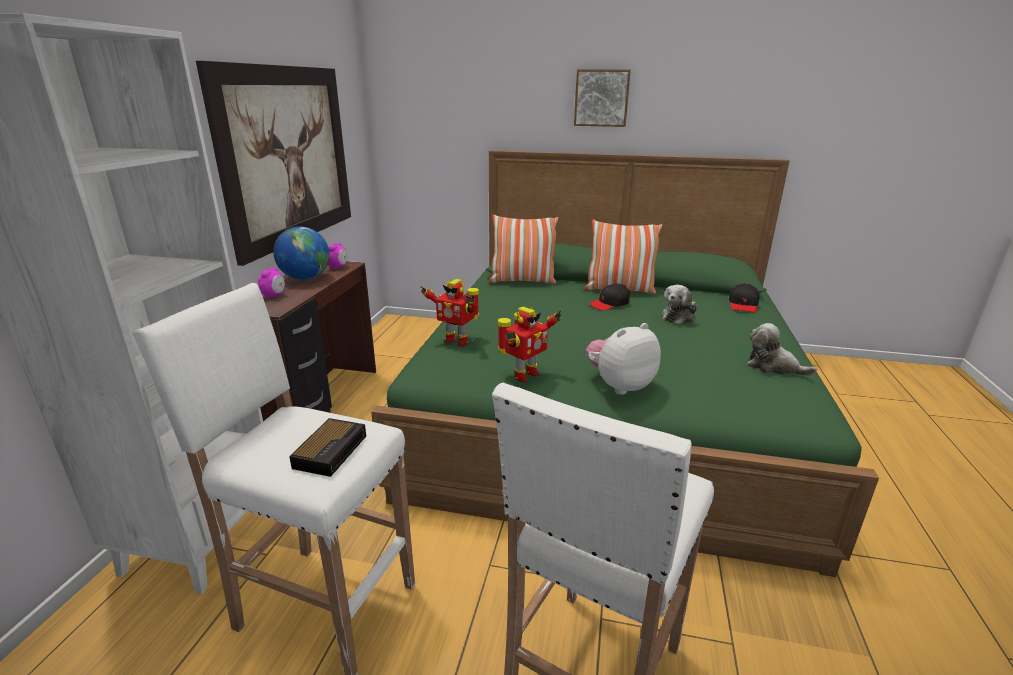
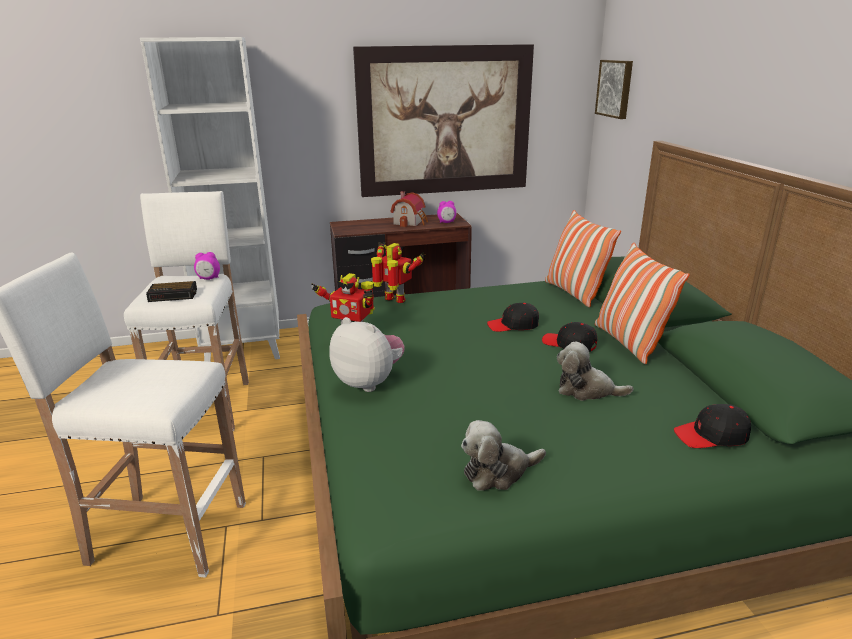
camera: 65 degrees right, 0 degrees up
alarm clock [258,268,285,299] -> alarm clock moved to [194,252,220,280]
globe [273,226,330,280] -> toy house [390,191,428,227]
toy robot [420,279,479,346] -> toy robot turned 120 degrees clockwise [371,242,426,303]
picture [574,69,631,127] -> picture moved to [595,60,633,119]
plush toy [747,323,817,376] -> plush toy turned 120 degrees counterclockwise [461,420,546,491]
none -> black cap [487,303,539,332]

